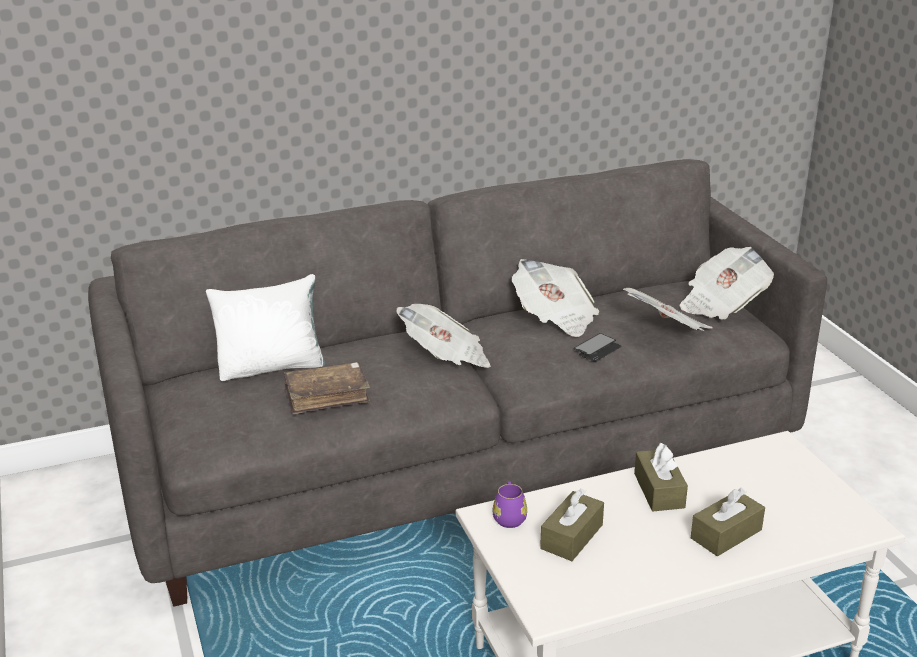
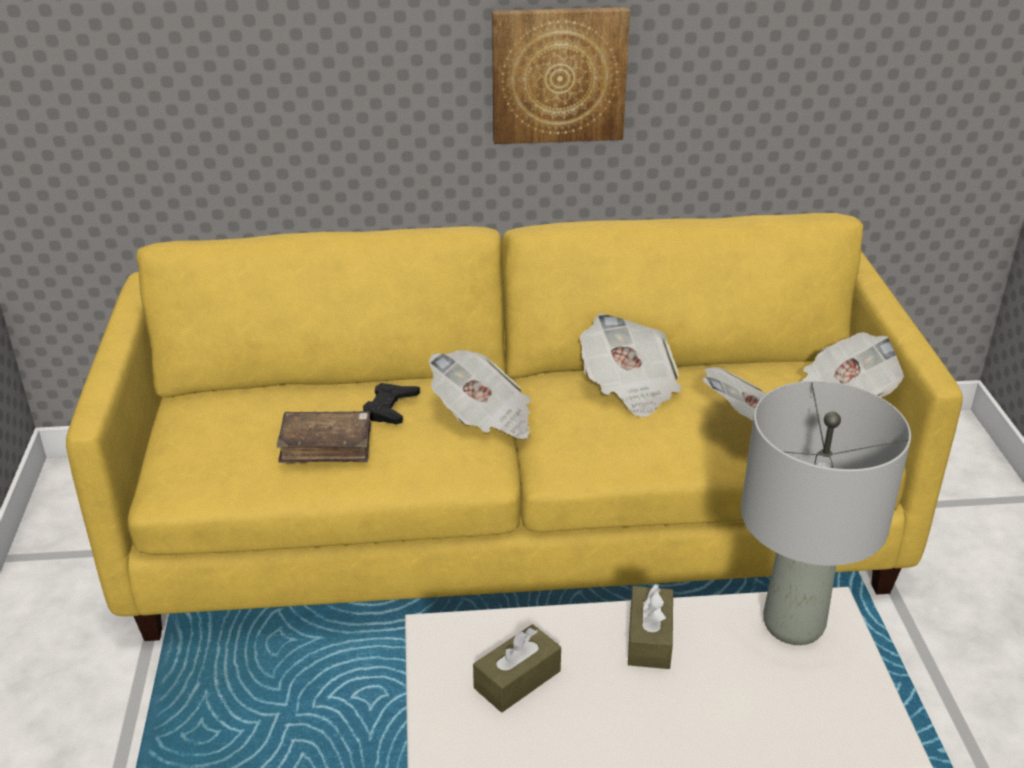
camera: 15 degrees right, 5 degrees up
grey sofa [88,159,827,607] -> yellow sofa [66,213,963,641]
white pillow [206,274,325,381] -> none
purple mug [493,482,527,528] -> none
phone [574,333,621,362] -> none
brown tissue box [691,488,765,556] -> none
none -> black game controller [363,383,420,424]
none -> picture [492,7,630,144]
none -> grey table lamp [741,381,911,645]

